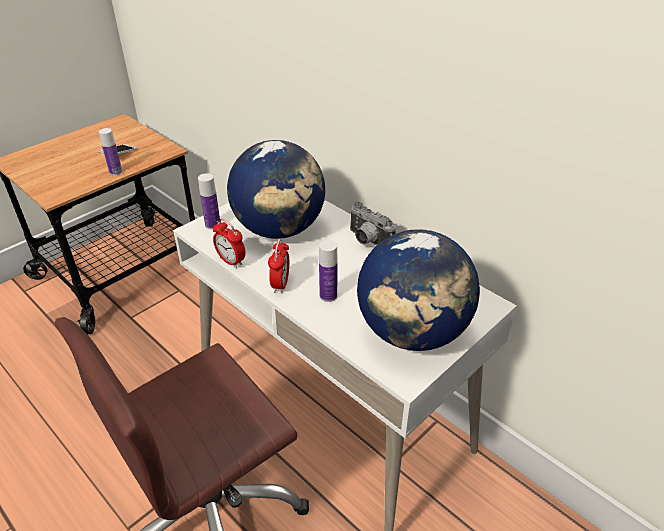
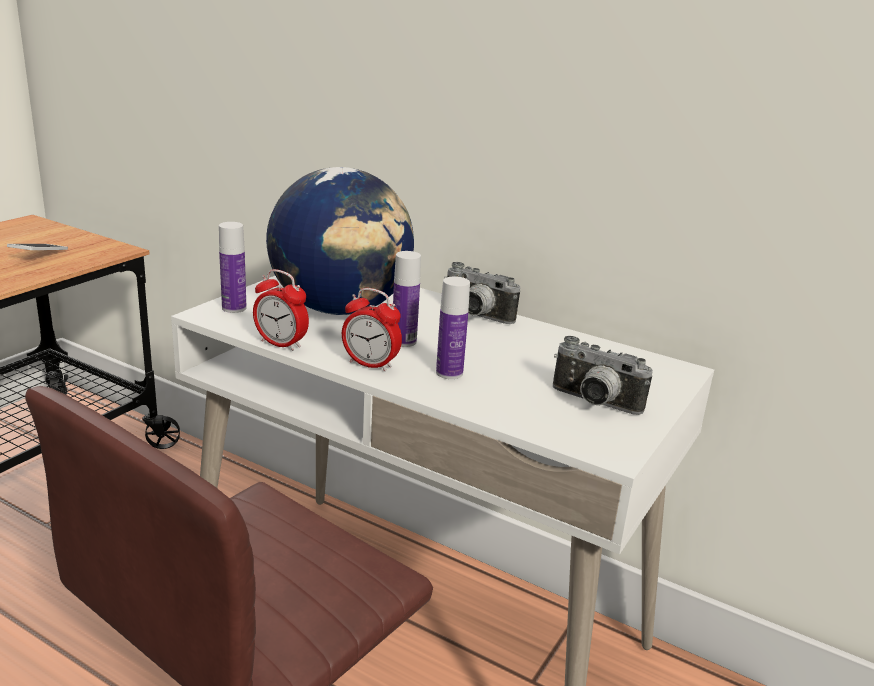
camera: 15 degrees left, 15 degrees down
bottle [99,128,122,176] -> bottle moved to [393,251,421,347]
alarm clock [268,239,289,294] -> alarm clock turned 120 degrees clockwise [342,288,402,372]
globe [357,229,480,351] -> camera [553,336,653,415]

